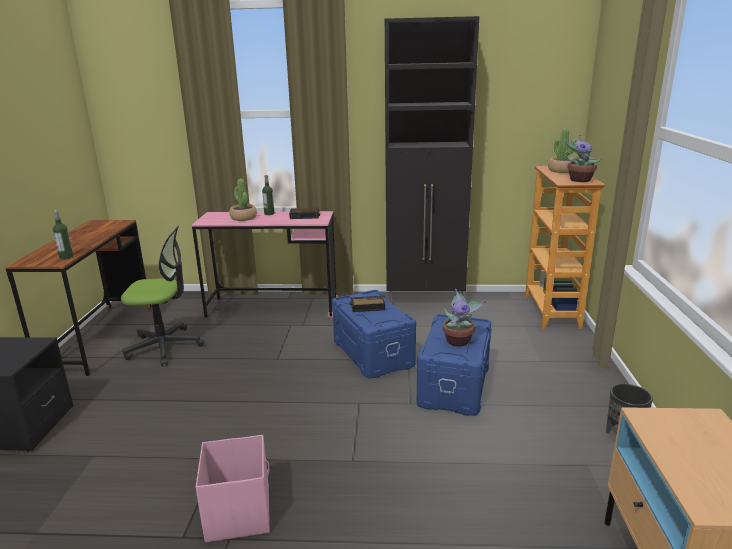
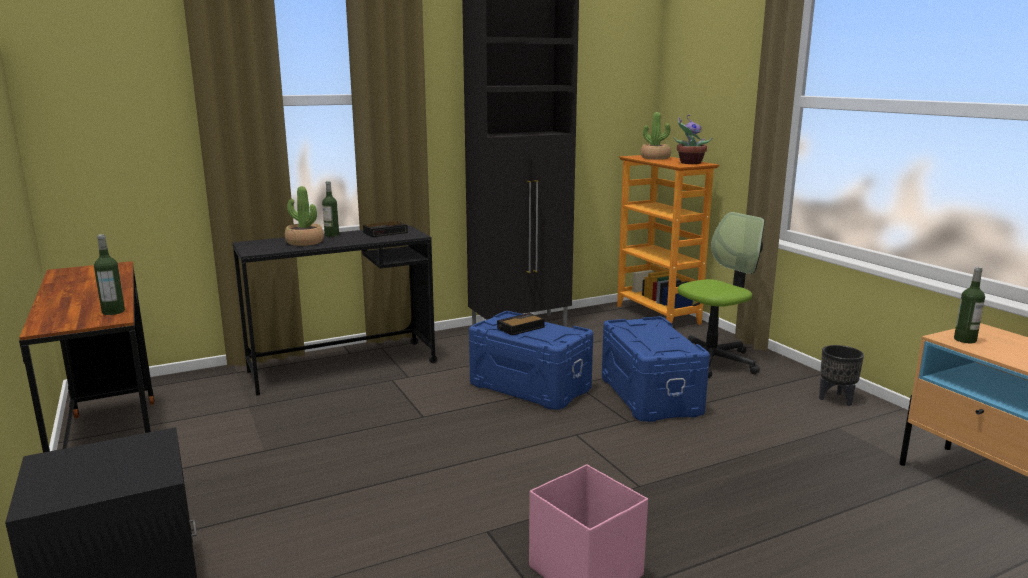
camera: 30 degrees left, 5 degrees down
office chair [121,225,204,366] -> office chair moved to [677,212,765,378]
pink desk [192,211,338,318] -> black desk [232,225,437,396]
potted plant [443,289,486,346] -> none
none -> bottle [954,267,985,343]

